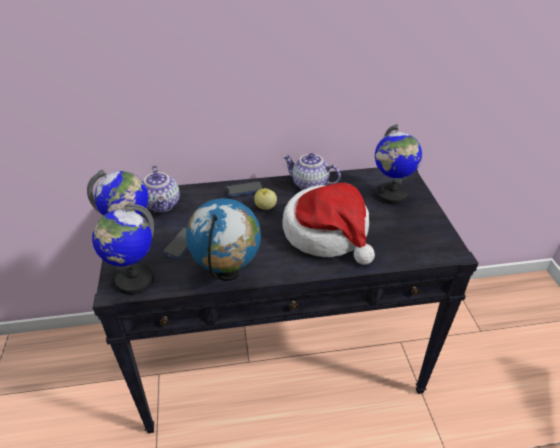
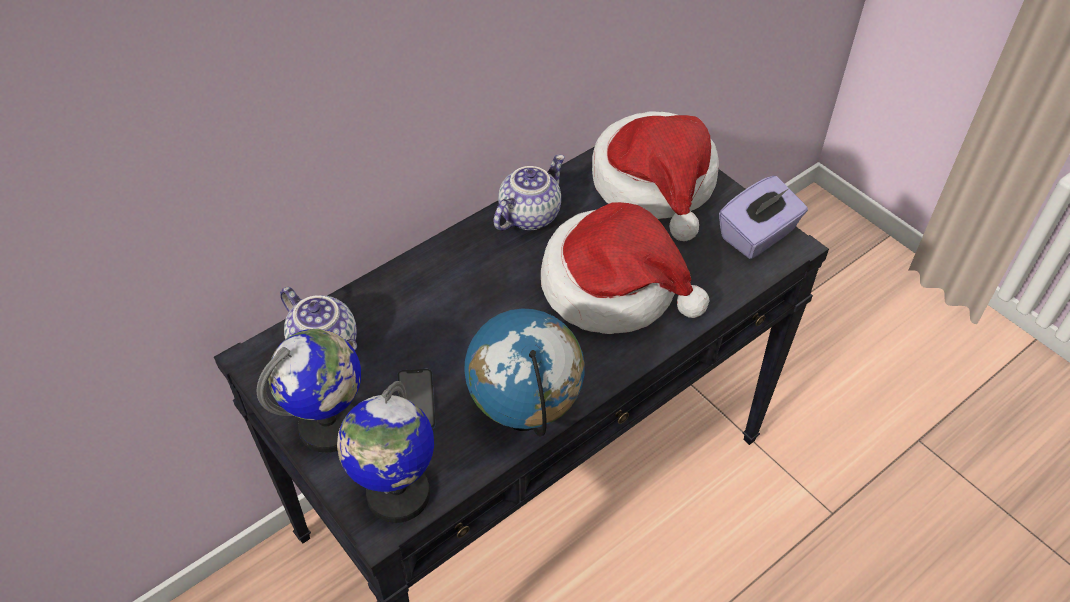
camera: 30 degrees left, 10 degrees up
phone [225,181,264,196] -> none
apple [254,188,277,210] -> none
teapot [283,153,341,190] -> teapot turned 135 degrees clockwise [493,155,565,231]
globe [375,124,422,205] -> hat [592,111,719,241]
none -> purple tissue box [719,176,808,259]

